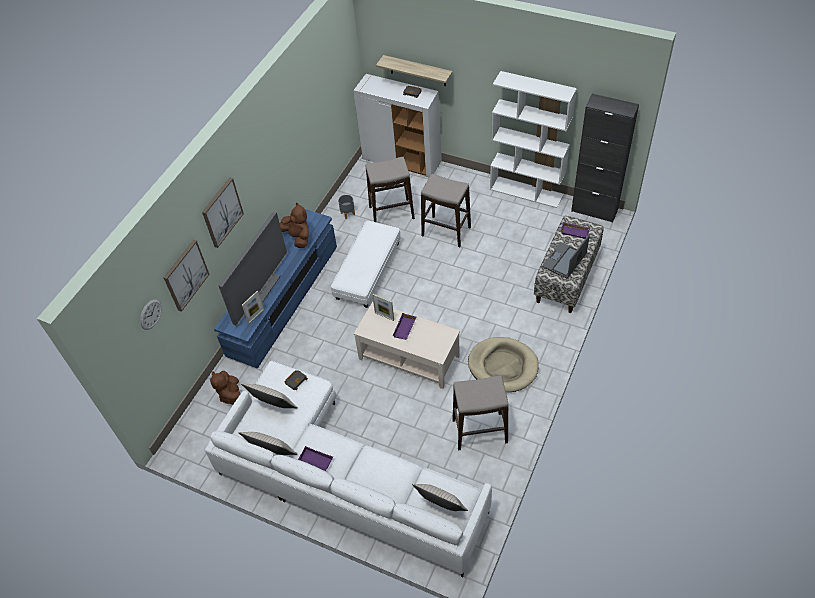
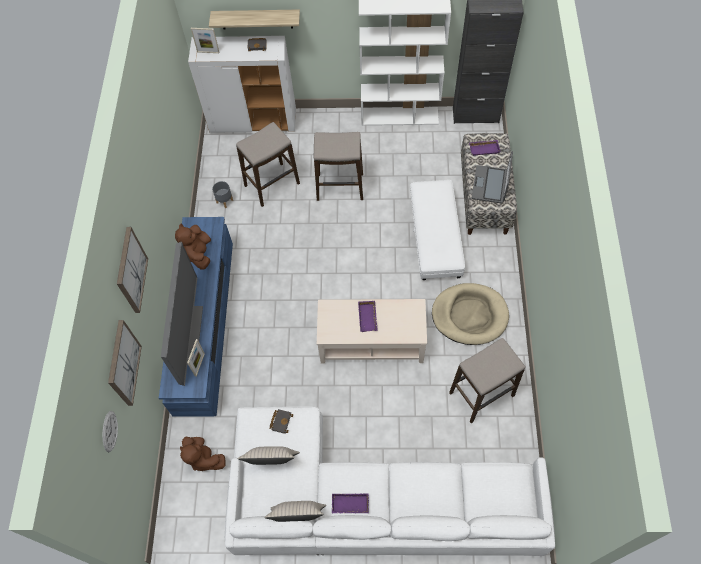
camera: 25 degrees left, 10 degrees up
brown plush toy [280,203,309,248] -> brown plush toy turned 120 degrees counterclockwise [175,224,211,270]
white ottoman [331,221,400,308] -> white ottoman moved to [410,180,465,280]
picture frame [372,294,394,321] -> picture frame moved to [191,28,219,53]
beige pillow [412,484,468,511] -> none

